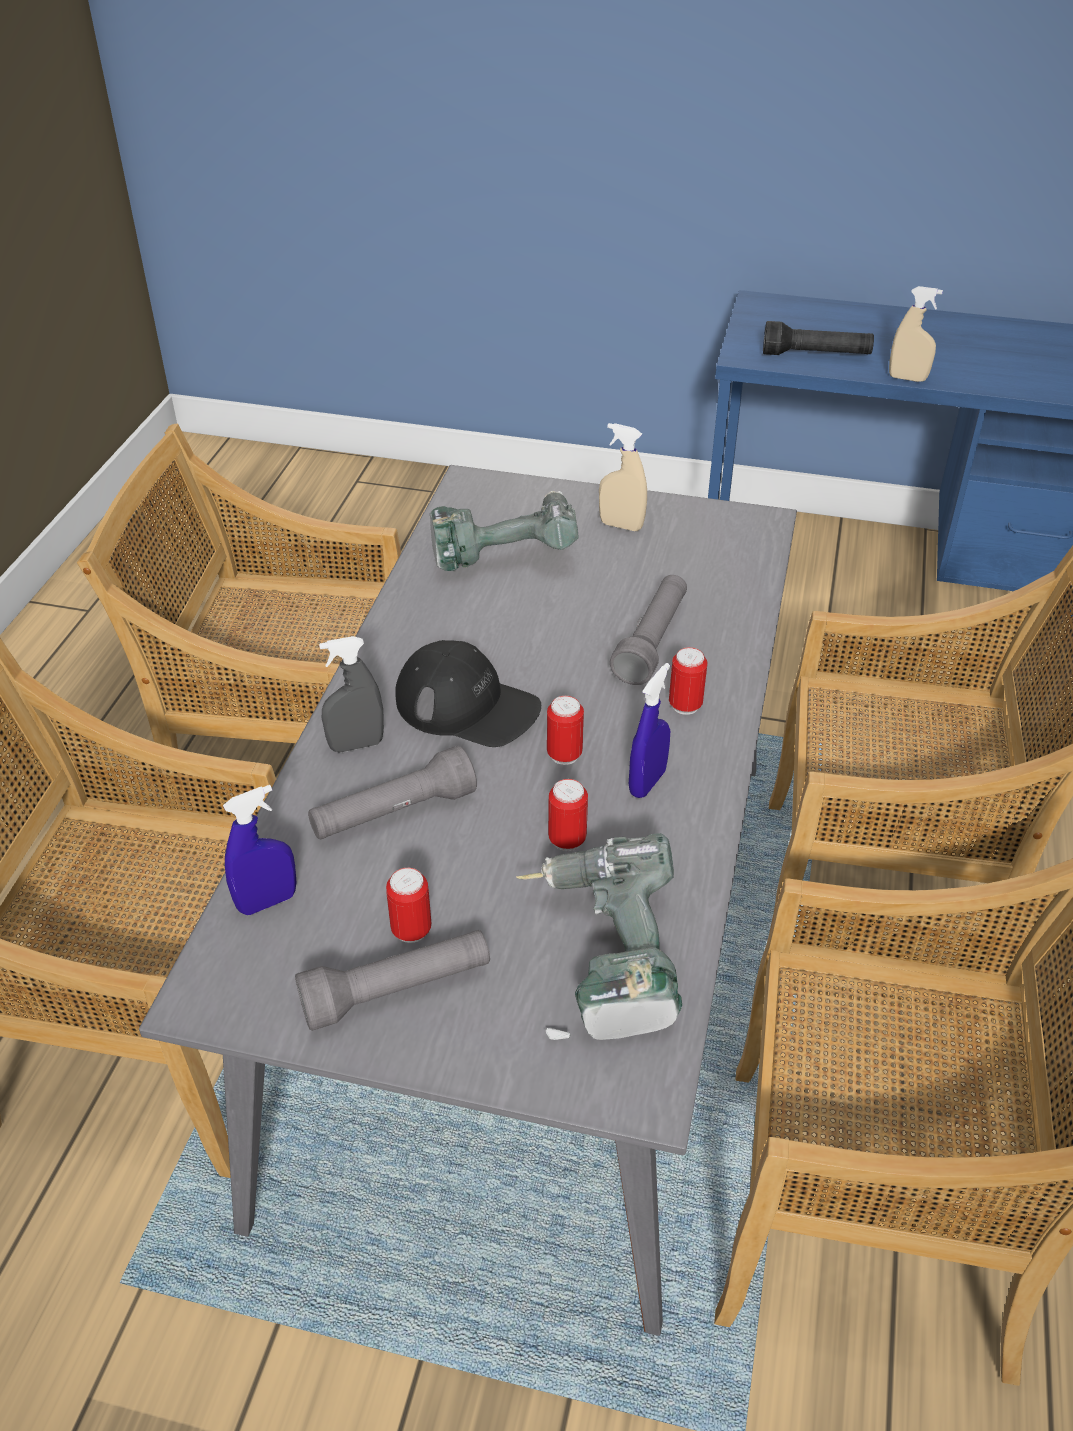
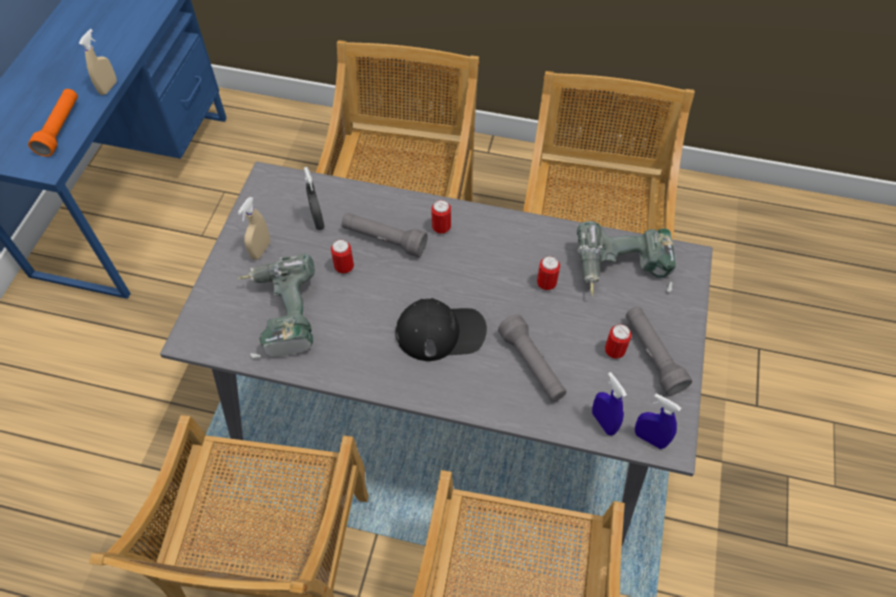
camera: 90 degrees left, 15 degrees up
grey spray bottle [319,636,384,753] -> grey spray bottle moved to [304,167,325,230]
black cap [395,640,541,747] -> black cap turned 60 degrees clockwise [395,298,487,361]
can [547,696,584,765] -> can moved to [331,239,354,274]
blue spray bottle [629,663,670,798] -> blue spray bottle moved to [635,393,681,449]
black flashlight [763,321,874,355] -> orange flashlight [28,89,78,157]

